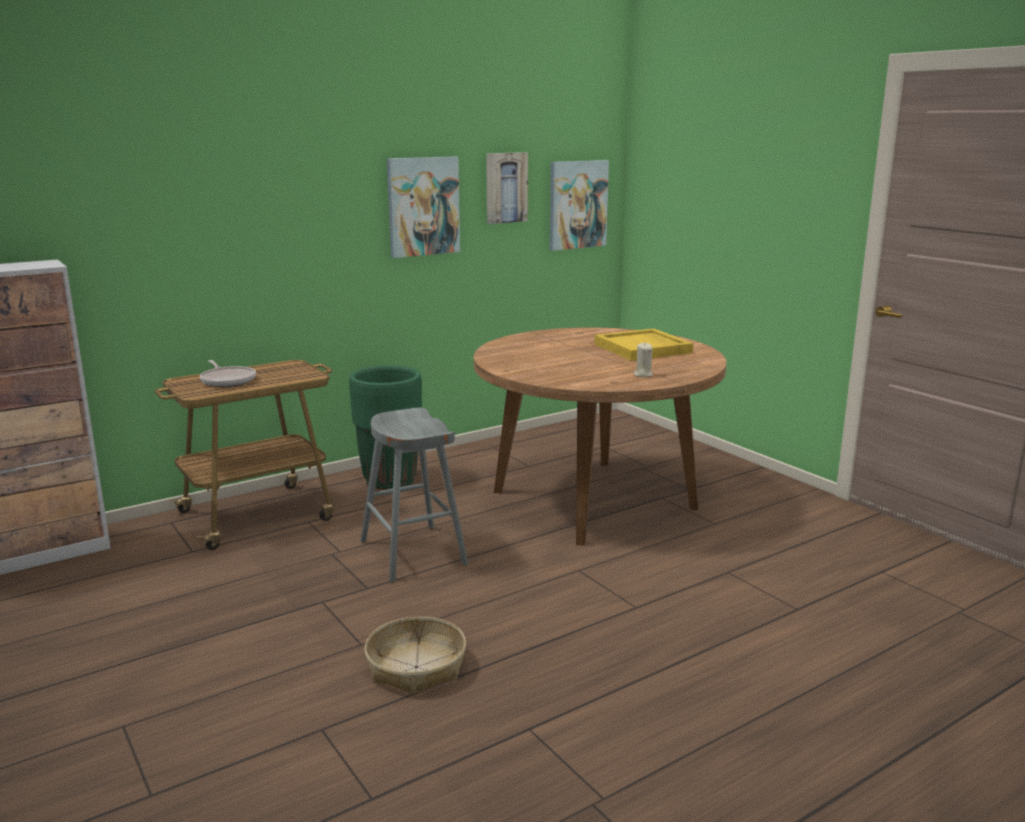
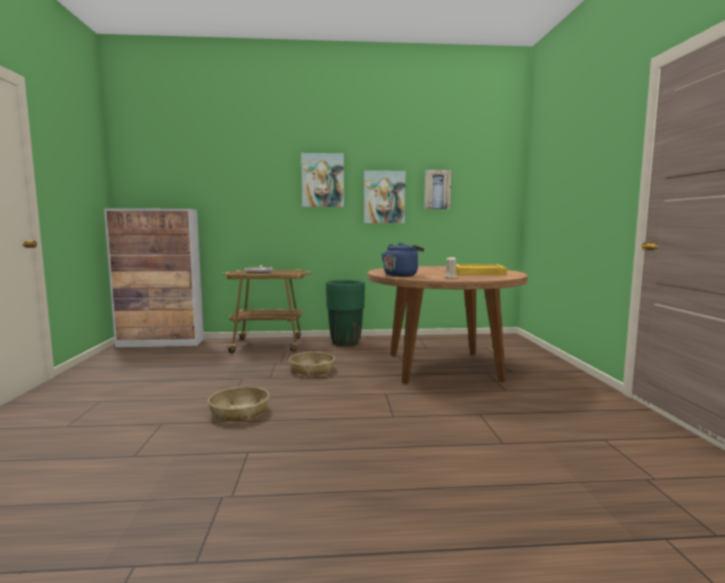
camera: 30 degrees right, 10 degrees down
grey stool [361,408,468,582] -> basket [289,352,335,377]
picture [550,160,609,251] -> picture moved to [301,153,344,207]
none -> blue kettle [382,242,424,277]

